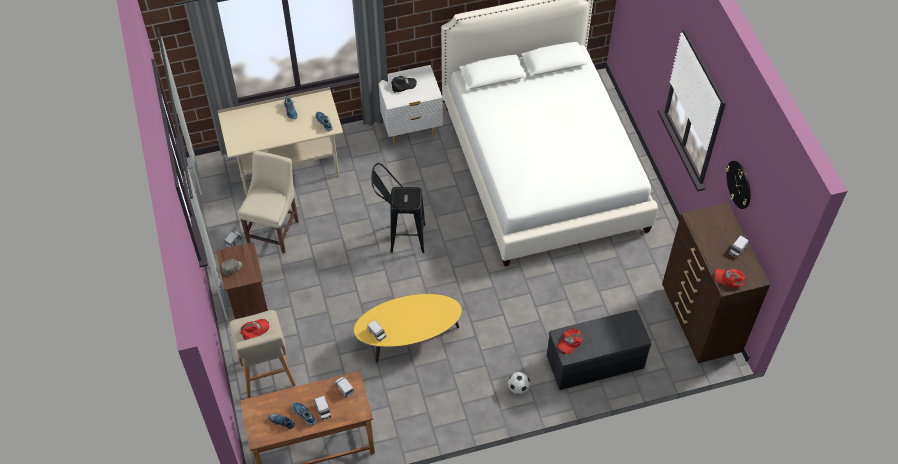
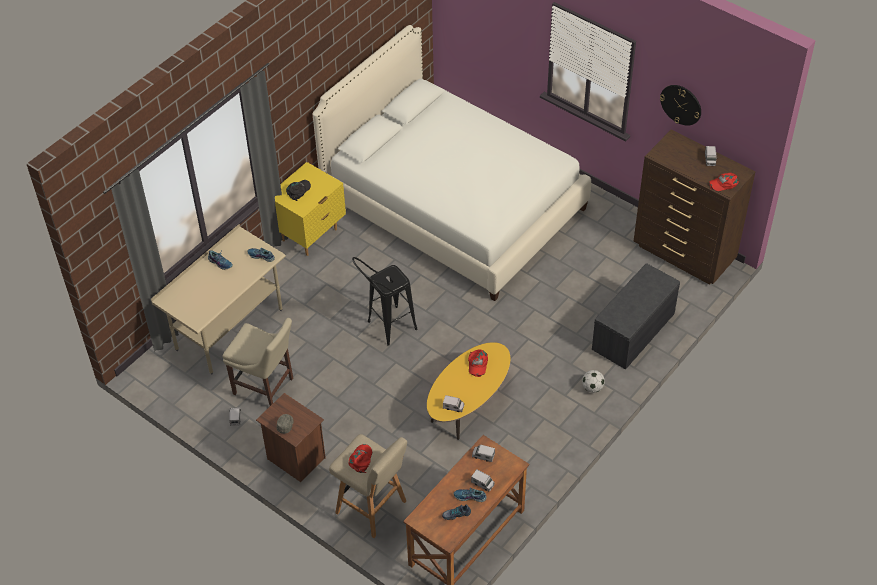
camera: 35 degrees left, 5 degrees down
beige chair [238,151,299,254] -> beige chair turned 135 degrees clockwise [223,318,293,406]
white nightstand [379,65,443,144] -> yellow nightstand [275,162,346,256]
red cap [557,328,584,354] -> red cap moved to [468,349,488,377]

